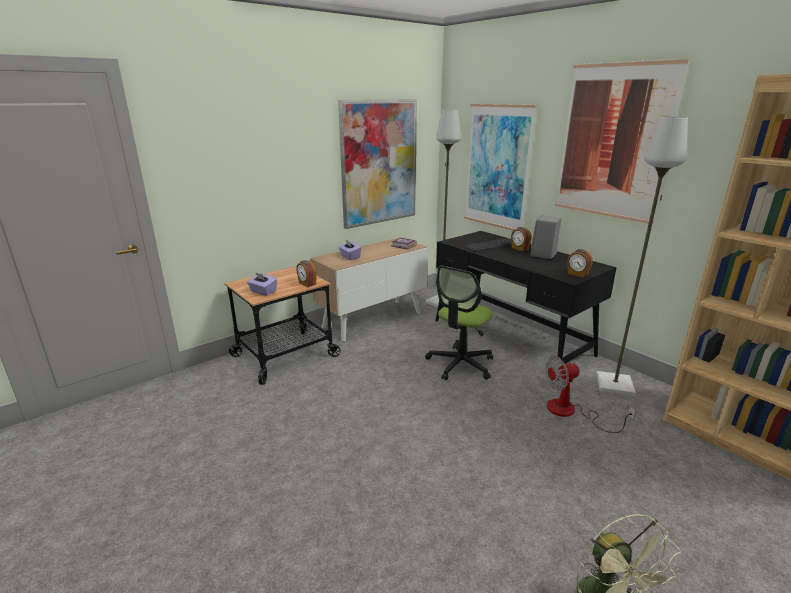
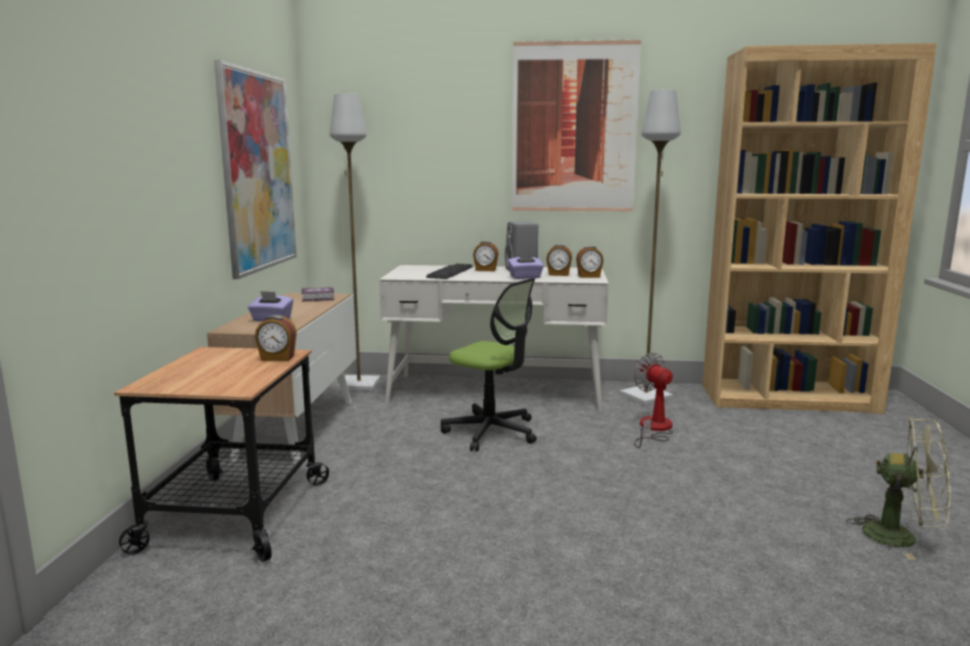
camera: 45 degrees left, 10 degrees down
purple tissue box [247,272,277,296] -> purple tissue box moved to [508,253,544,279]
office chair [425,266,493,380] -> office chair turned 45 degrees counterclockwise [441,278,537,452]
black desk [435,231,617,381] -> white desk [379,265,609,411]
picture [464,104,537,231] -> none
fan [545,356,636,433] -> fan turned 120 degrees clockwise [634,352,674,448]
none -> alarm clock [546,244,572,276]

